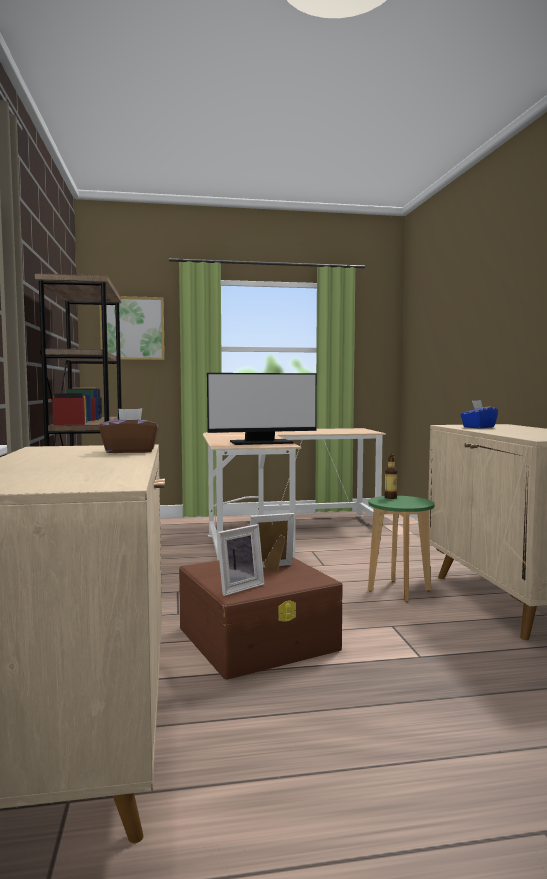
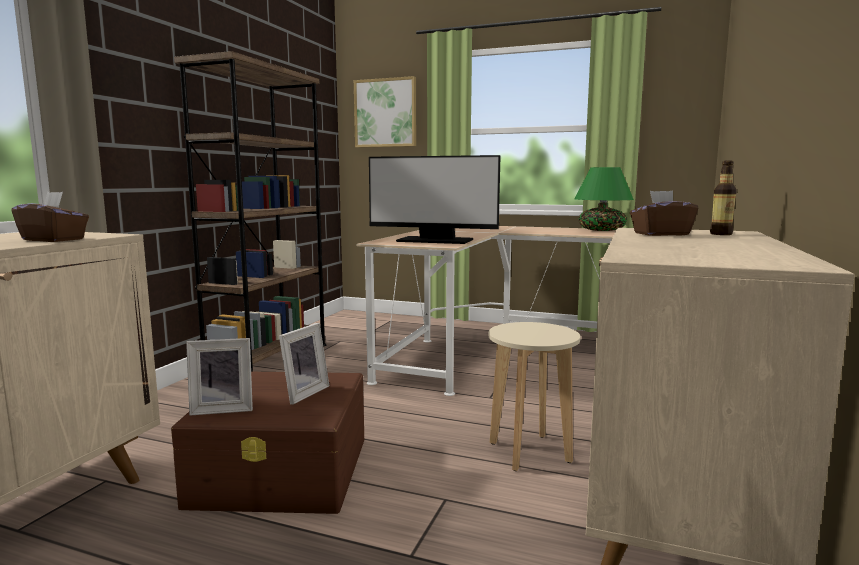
camera: 30 degrees right, 5 degrees up
picture frame [250,513,295,573] -> picture frame turned 105 degrees clockwise [279,323,329,405]
green stool [368,496,435,602] -> beige stool [489,322,580,471]
bottle [384,453,397,499] -> bottle moved to [710,161,737,235]
blue tissue box [460,400,498,429] -> brown tissue box [630,191,698,236]
none -> green table lamp [574,167,634,231]

